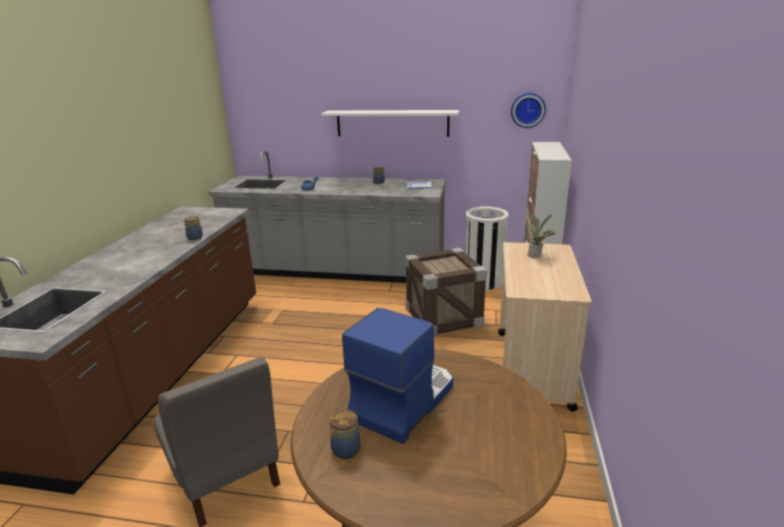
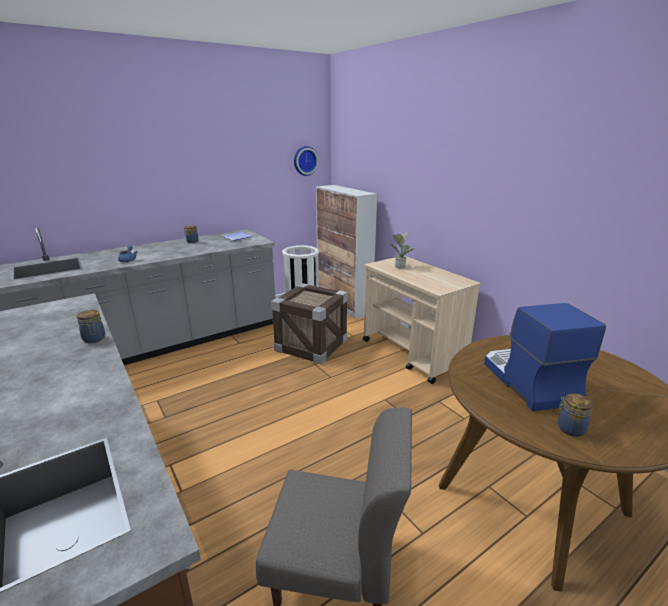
camera: 45 degrees left, 0 degrees up
white shelf [321,110,460,137] -> none

